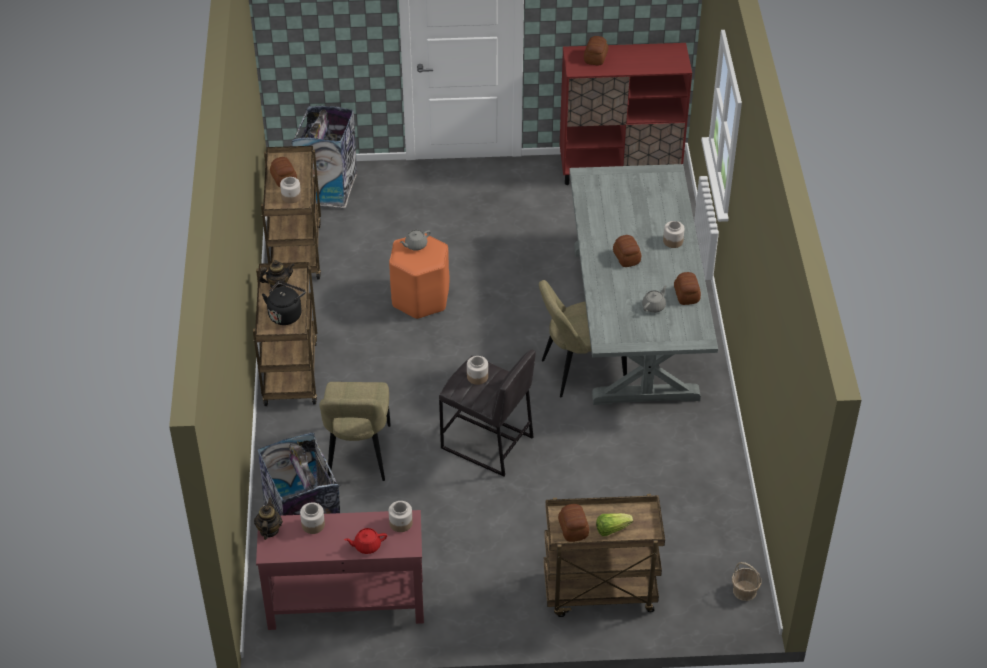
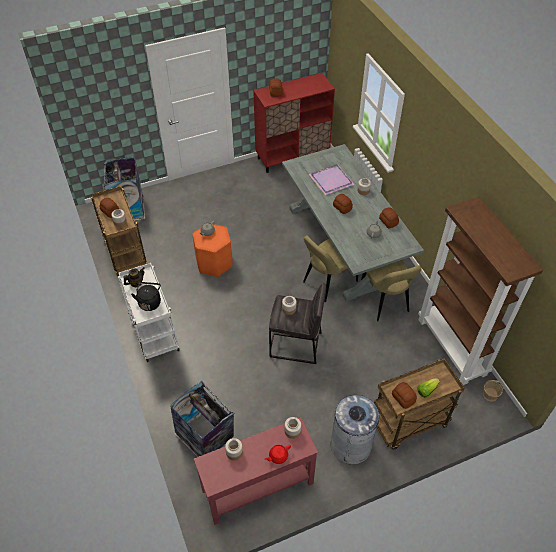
camera: 20 degrees left, 5 degrees up
brown cart [253,262,317,406] -> white cart [118,263,180,362]
teapot [254,498,283,540] -> none
beige chair [319,382,391,481] -> beige chair moved to [361,260,422,321]
none -> purple tray [309,164,355,195]
none -> grey trash can [331,395,379,464]
none -> brown bookcase [418,197,543,385]

